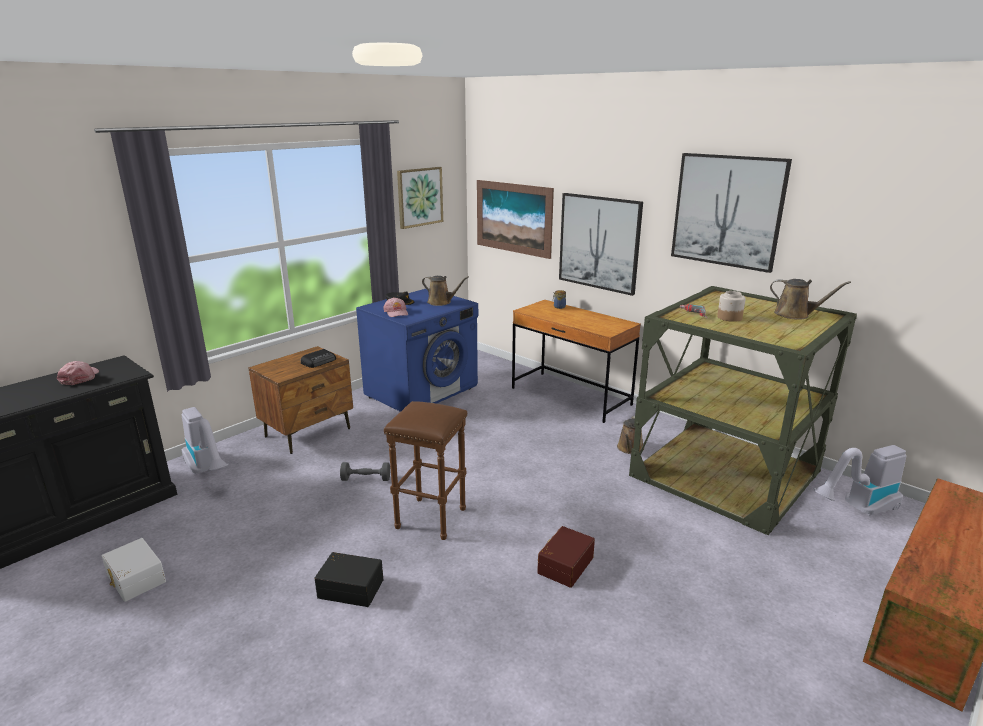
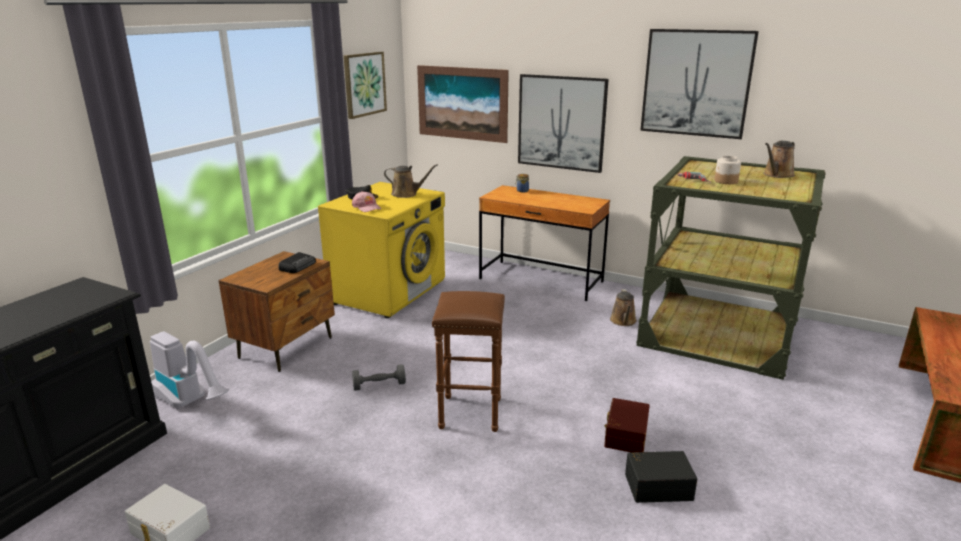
camera: 15 degrees left, 0 degrees up
pink cap [57,361,99,385] -> none
black storage box [315,552,383,607] -> black storage box moved to [625,451,697,503]
blue washing machine [356,289,478,412] -> yellow washing machine [318,182,445,318]
brown watering can [770,279,851,320] -> brown watering can turned 120 degrees clockwise [763,141,795,178]
vacuum cleaner [814,445,906,516] -> none

